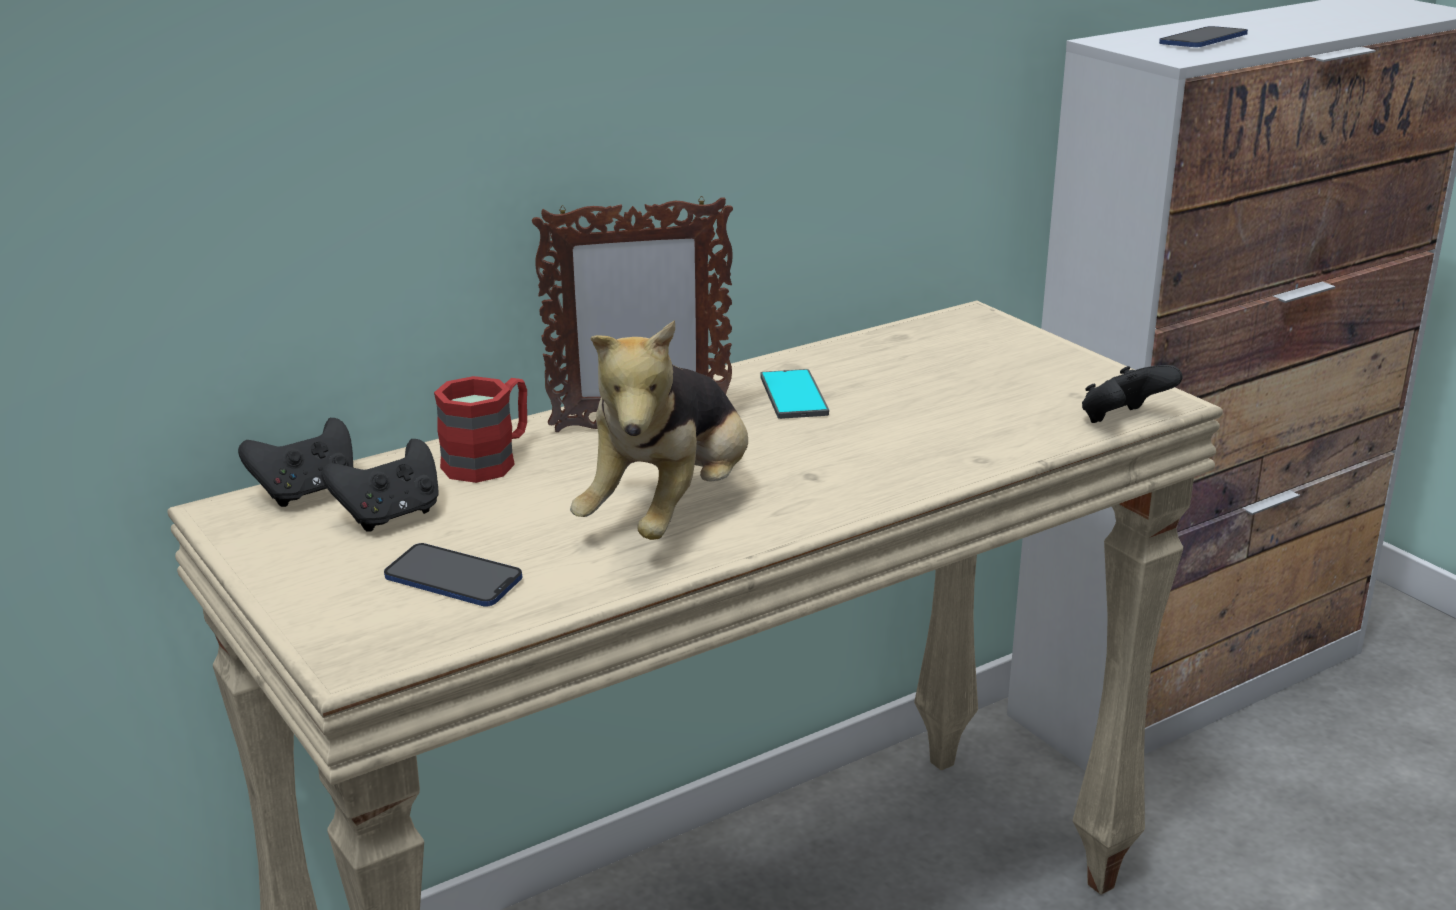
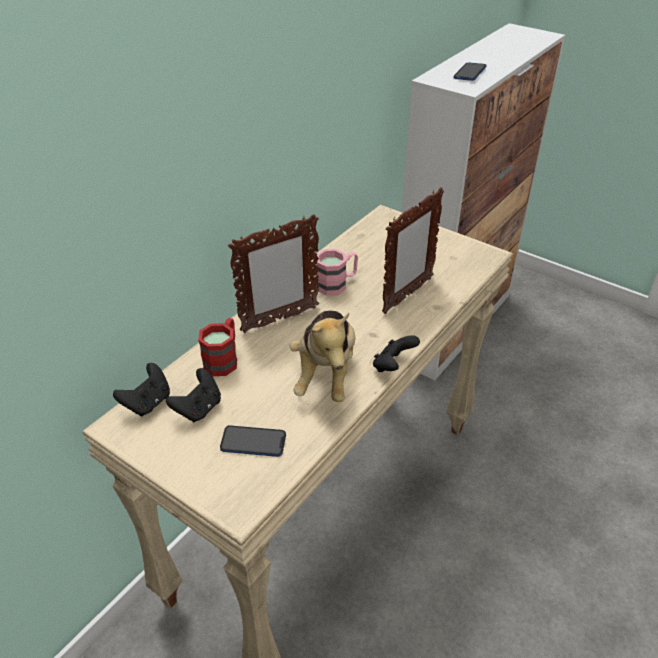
camera: 20 degrees left, 15 degrees up
phone [760,369,829,419] -> pink mug [316,249,358,296]
black game controller [1082,365,1183,423] -> black game controller moved to [373,335,420,372]
none -> picture frame [382,187,444,314]

